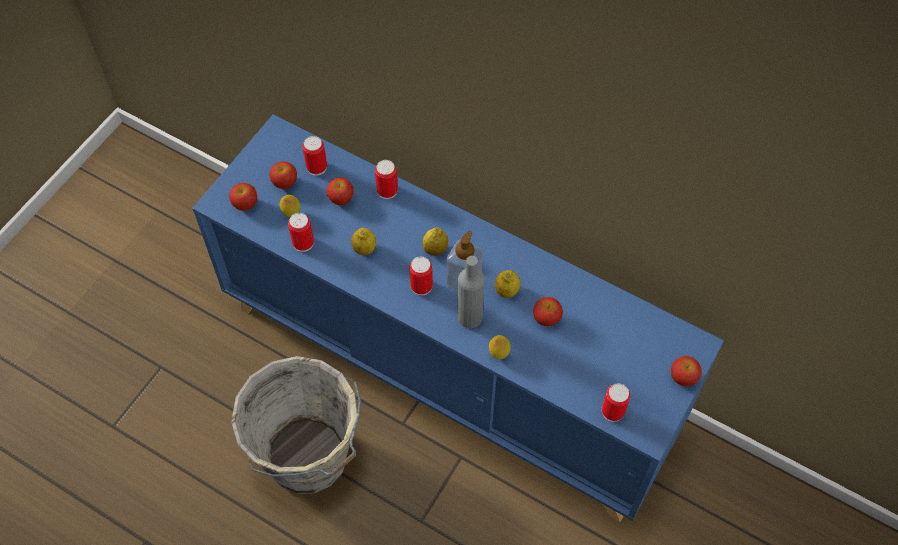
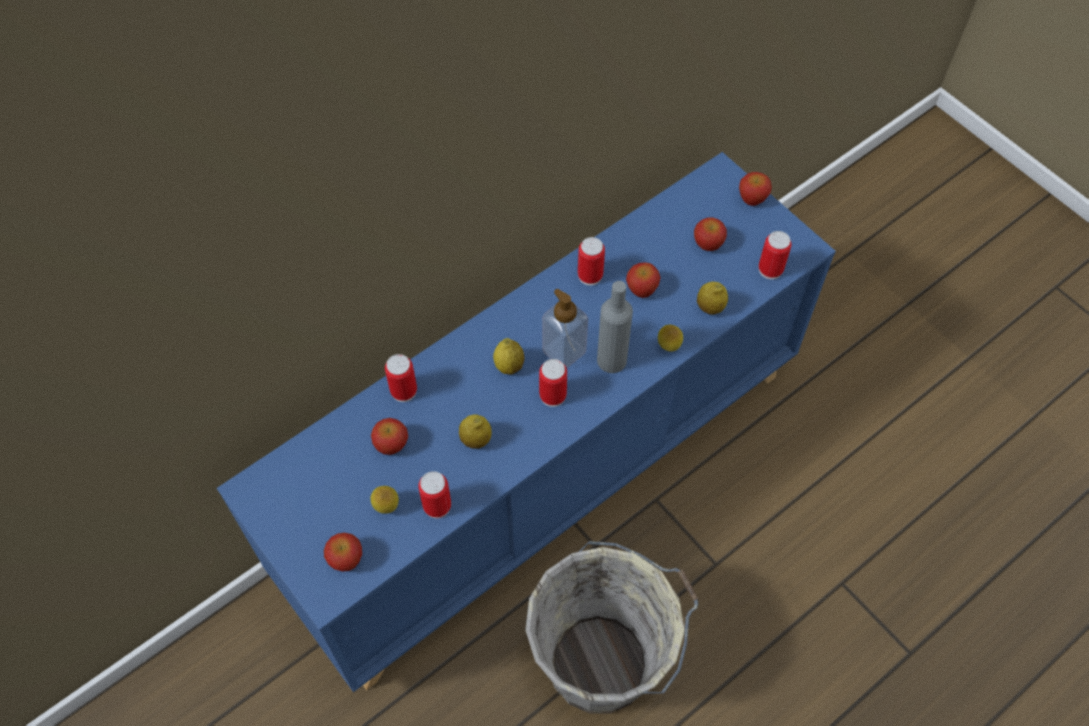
camera: 70 degrees left, 0 degrees up
apple [269,161,297,189] -> apple moved to [694,217,727,251]
can [303,136,327,176] -> can moved to [578,237,605,286]
lemon [495,270,520,298] -> lemon moved to [697,282,728,315]

